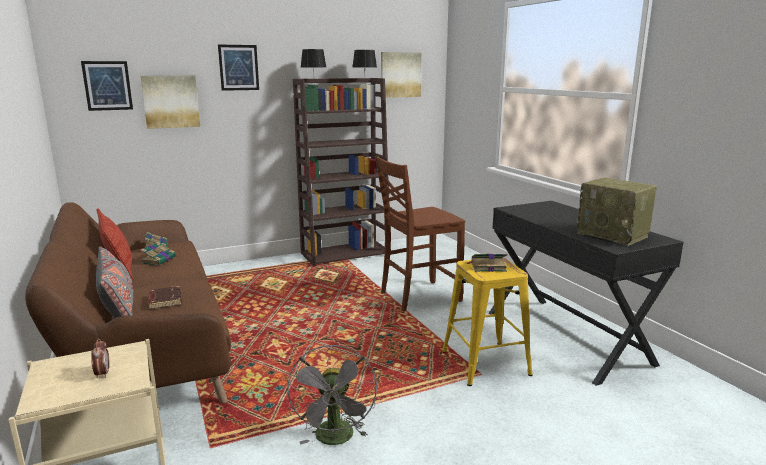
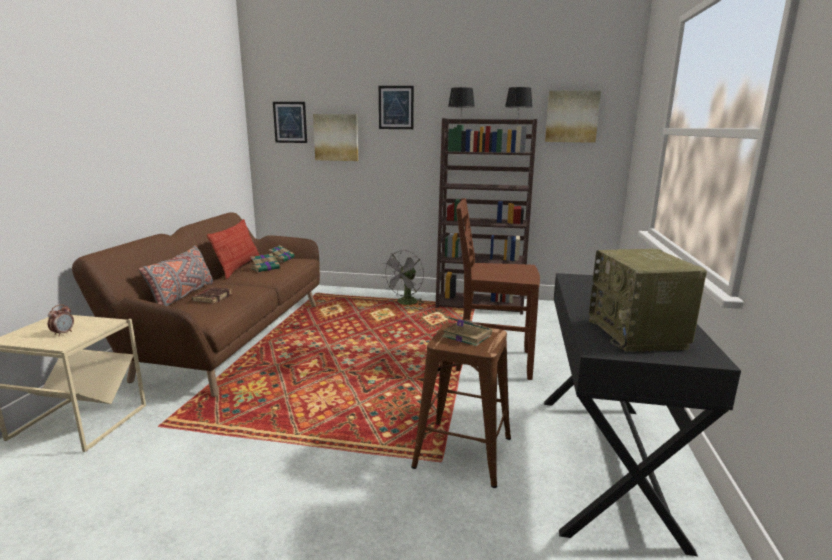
camera: 35 degrees right, 0 degrees up
grey fan [287,344,377,445] -> grey fan moved to [381,250,424,306]
yellow stool [442,258,533,386] -> brown stool [411,323,511,488]

